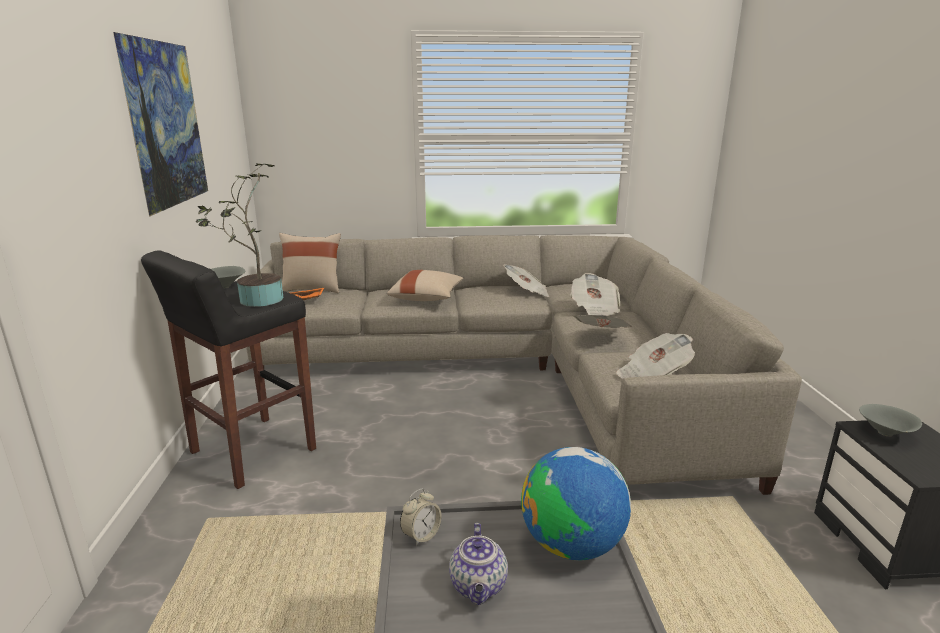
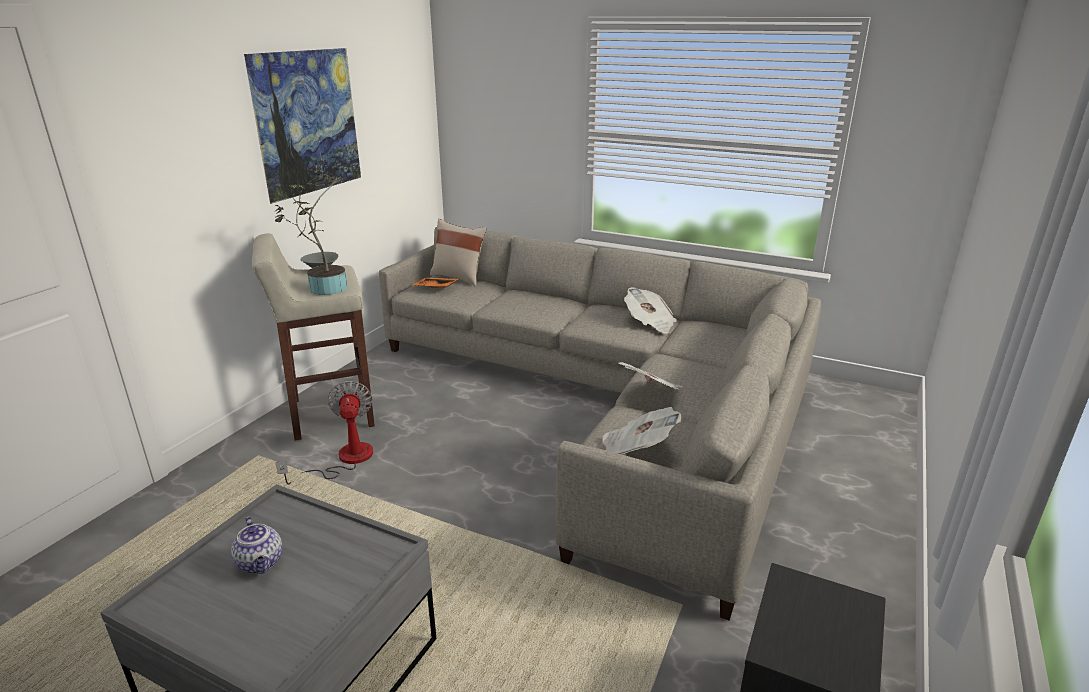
camera: 30 degrees right, 5 degrees up
black stool [141,250,316,489] -> beige stool [252,233,375,440]
beige pillow [387,270,464,301] -> none
alarm clock [400,488,442,546] -> none
teapot [449,523,508,605] -> teapot turned 60 degrees counterclockwise [231,516,282,574]
globe [521,447,631,560] -> none
newspaper [570,273,620,316] -> none
grey bowl [859,404,922,437] -> none
none -> fan [275,381,373,484]

